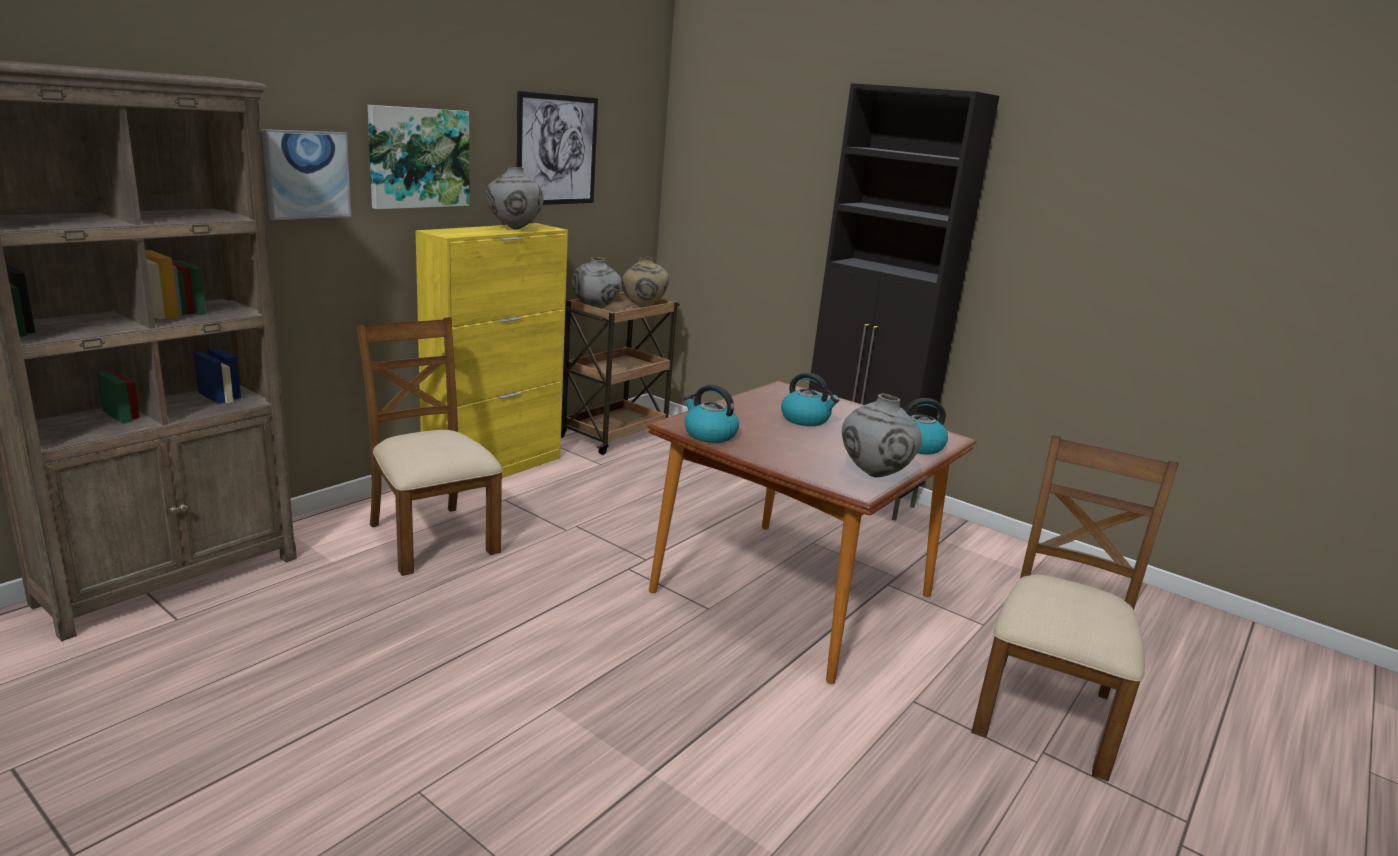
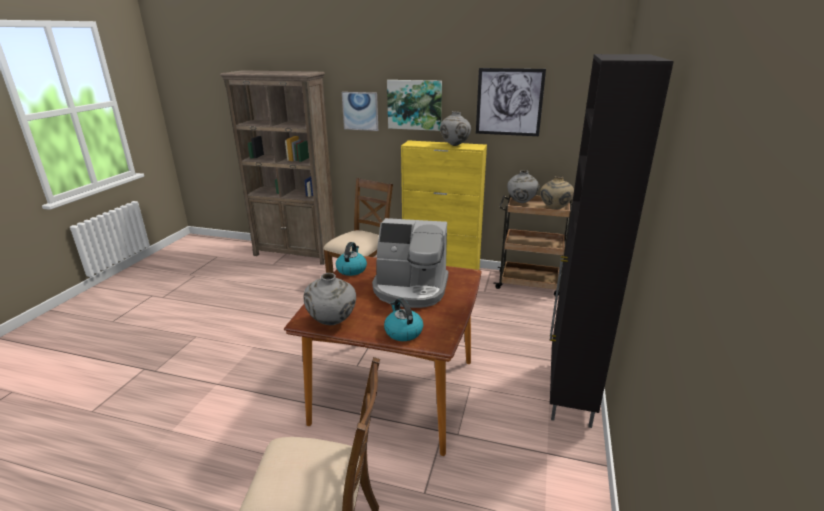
camera: 70 degrees right, 5 degrees up
kettle [781,373,839,426] -> coffee machine [372,218,448,308]

